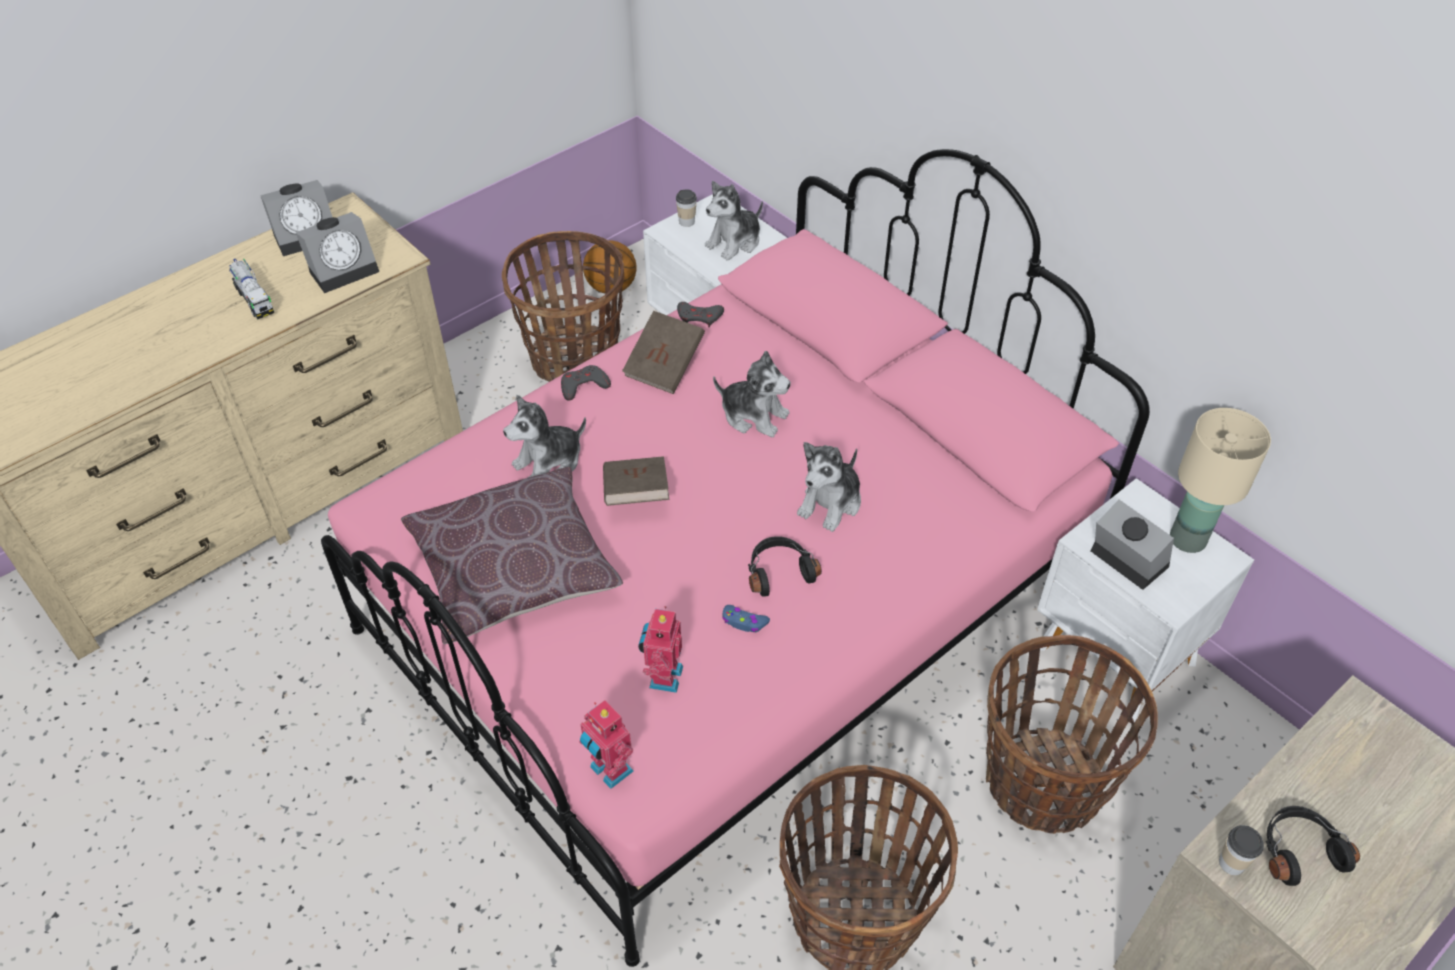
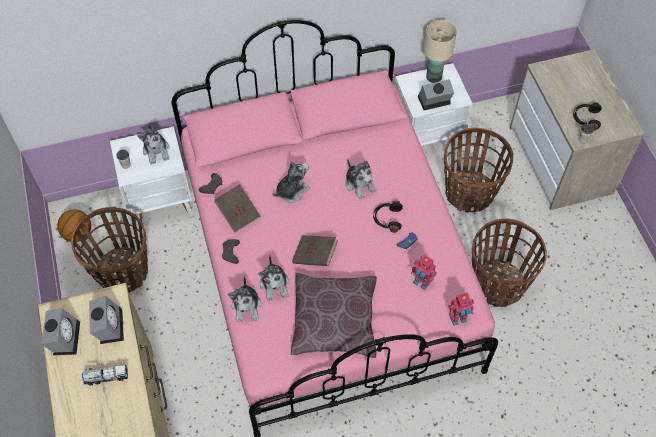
camera: 65 degrees left, 10 degrees up
none -> plush toy [228,276,262,322]

